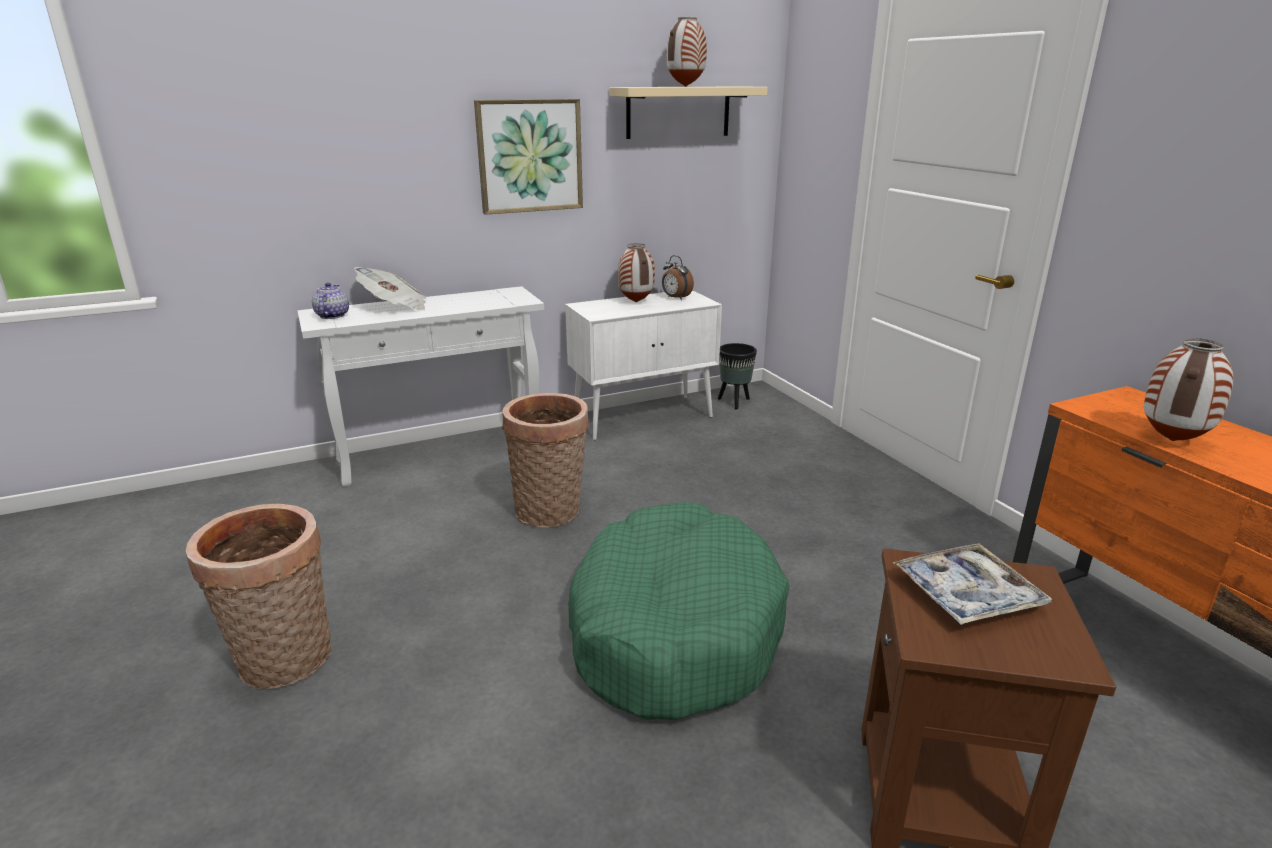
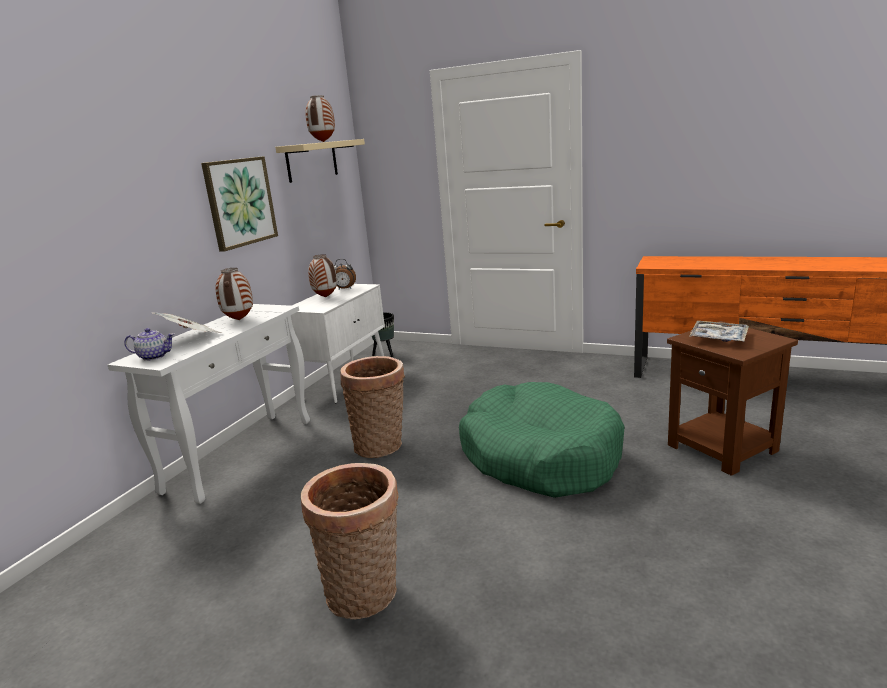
camera: 40 degrees left, 5 degrees down
teapot [312,282,349,319] -> teapot turned 135 degrees clockwise [124,328,174,361]
vase [1144,338,1233,441] -> vase moved to [216,268,253,320]

